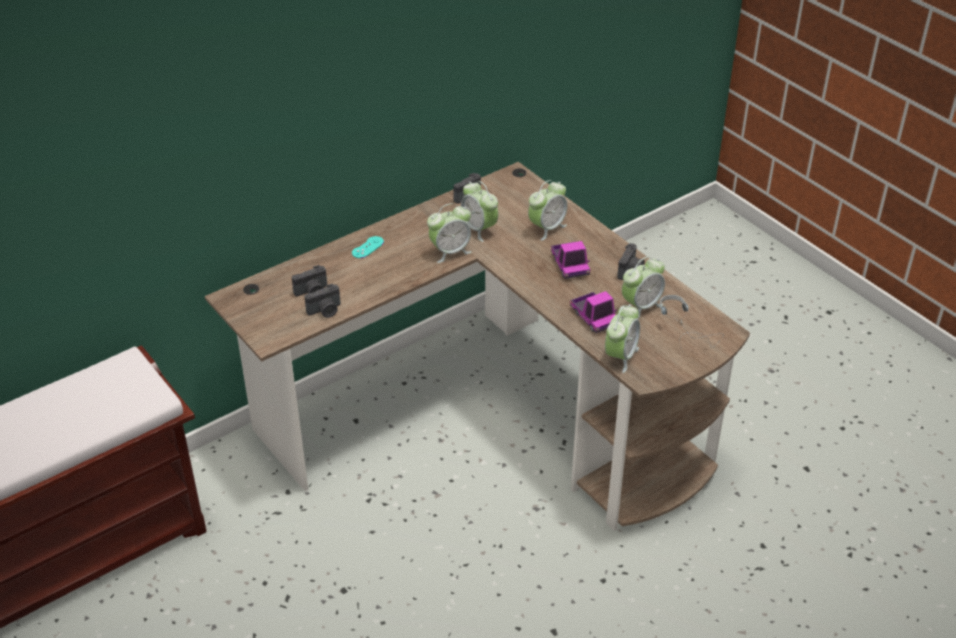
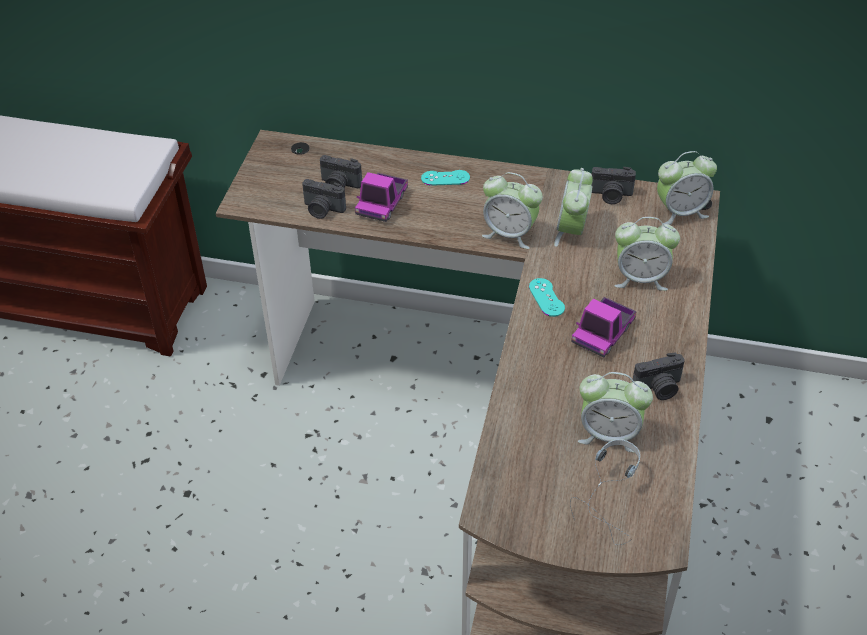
camera: 50 degrees right, 5 degrees up
toy truck [570,291,616,333] -> toy truck moved to [355,172,408,222]
alarm clock [605,304,640,373] -> alarm clock moved to [657,151,717,225]
none -> turquoise game controller [529,278,565,317]

